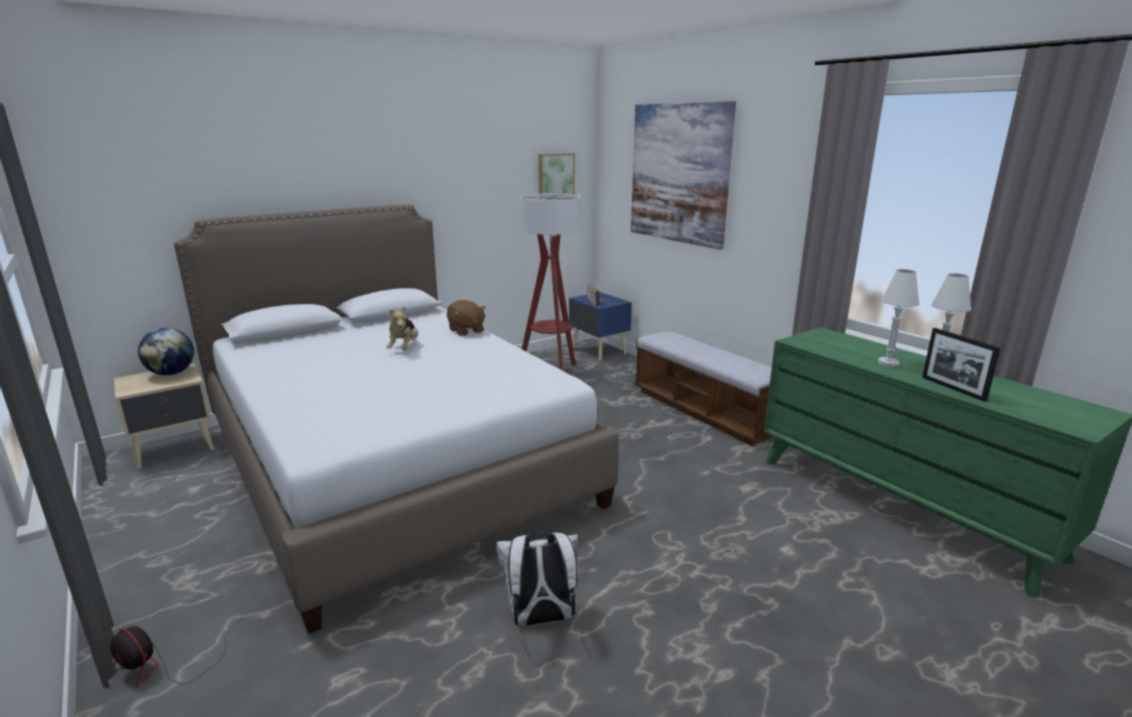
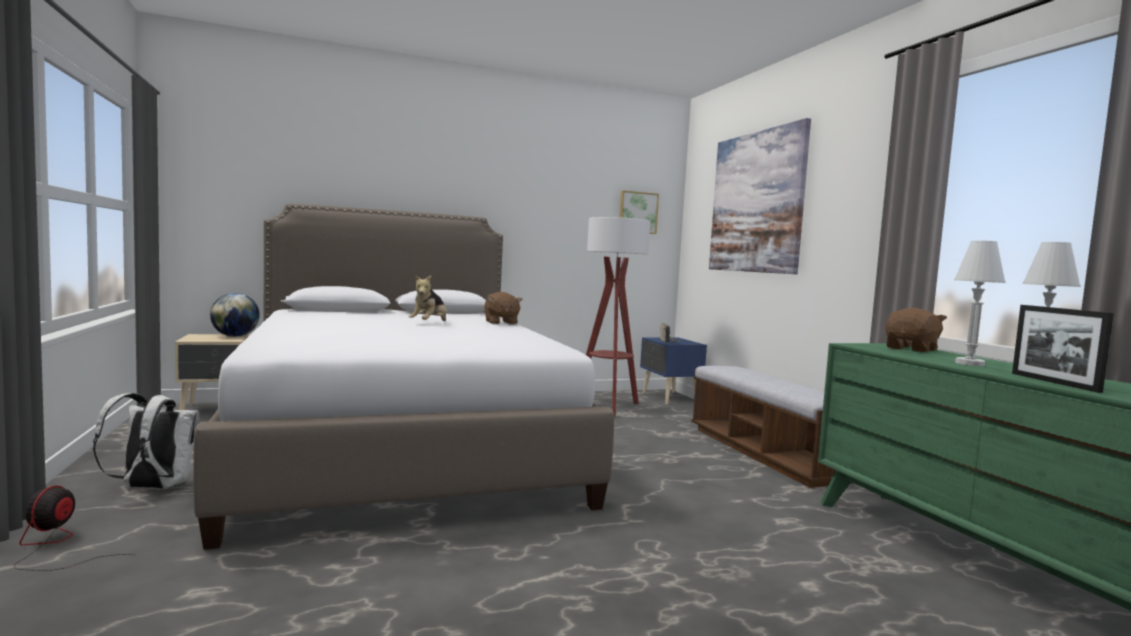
camera: 15 degrees right, 15 degrees down
fan [110,617,244,687] -> fan turned 45 degrees clockwise [14,486,133,571]
white backpack [496,531,578,626] -> white backpack moved to [93,393,200,489]
none -> brown plush toy [885,308,947,352]

